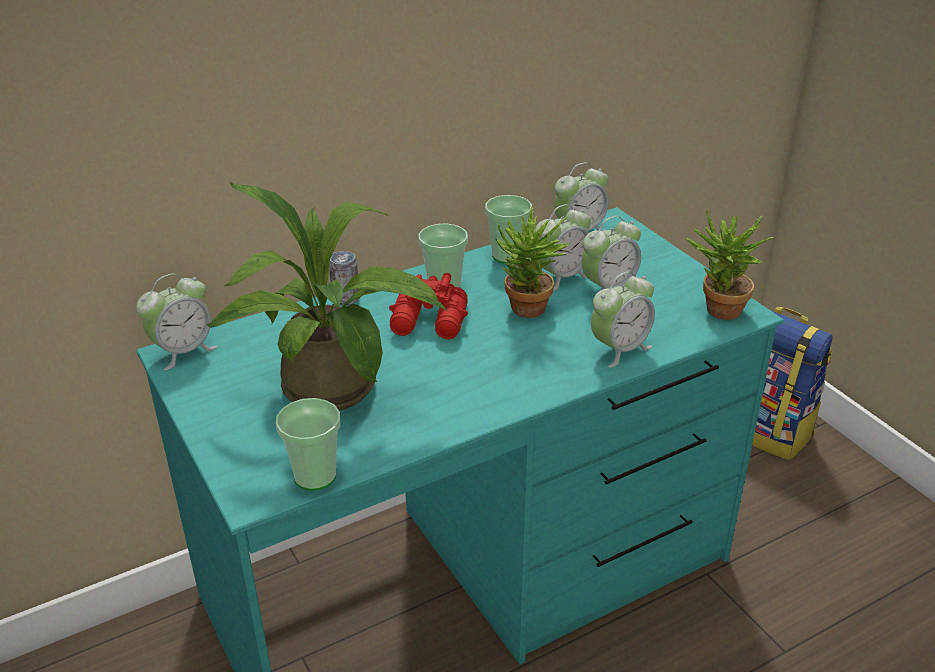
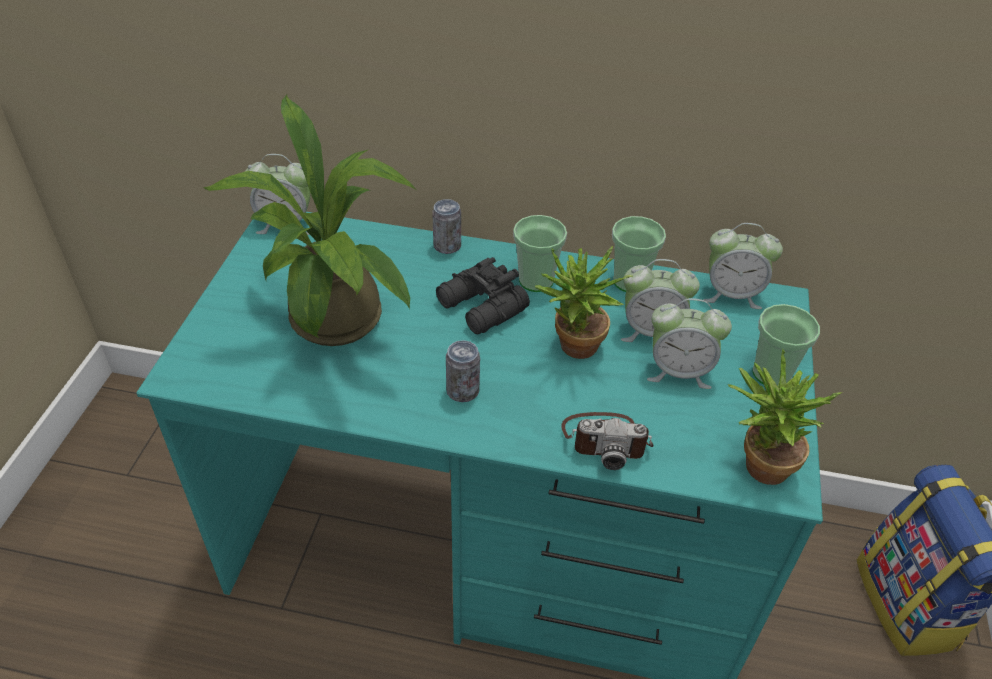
camera: 40 degrees right, 10 degrees up
cup [276,398,340,491] -> cup moved to [753,304,820,386]
red binoculars [389,273,468,339] -> black binoculars [436,257,530,334]
alarm clock [591,271,655,368] -> camera [561,412,654,470]
none -> can [446,340,480,402]

